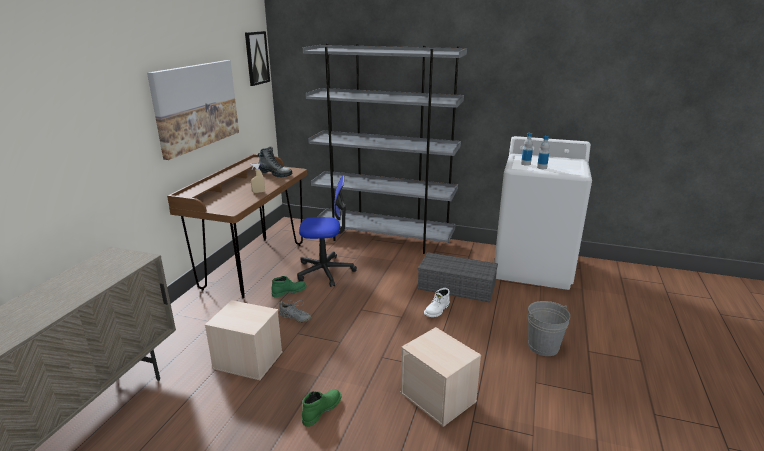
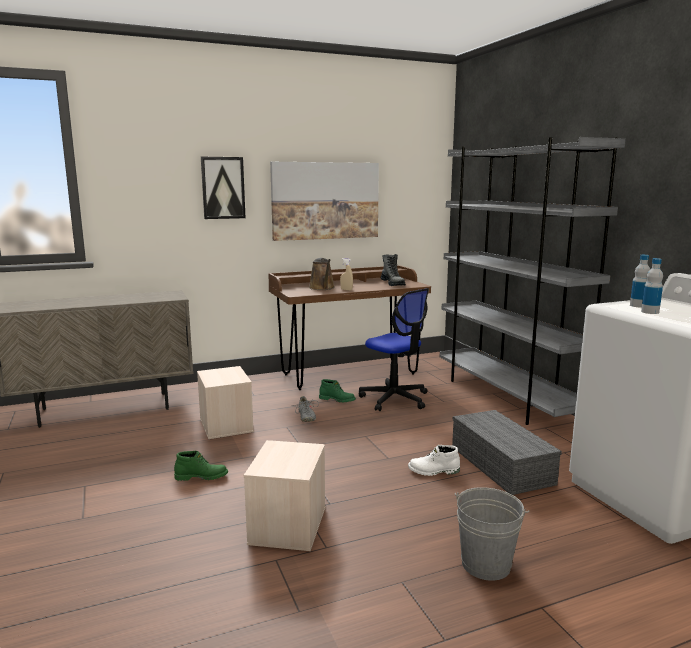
camera: 50 degrees right, 10 degrees down
picture [245,31,270,86] -> picture moved to [201,157,246,219]
none -> brown watering can [309,258,335,290]

